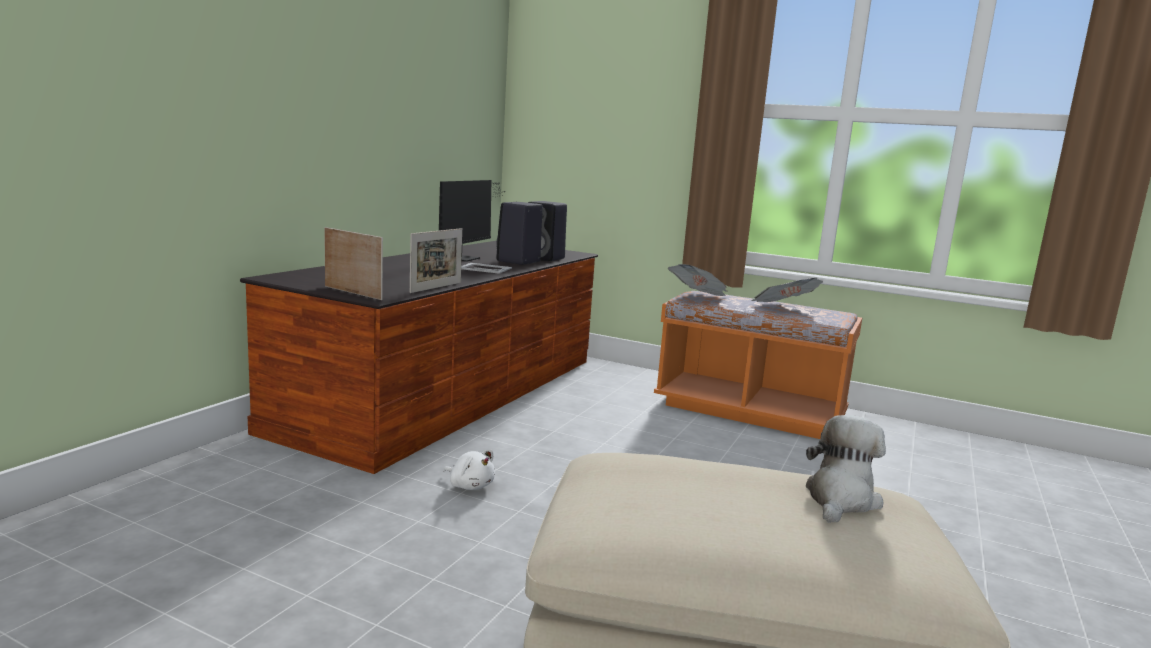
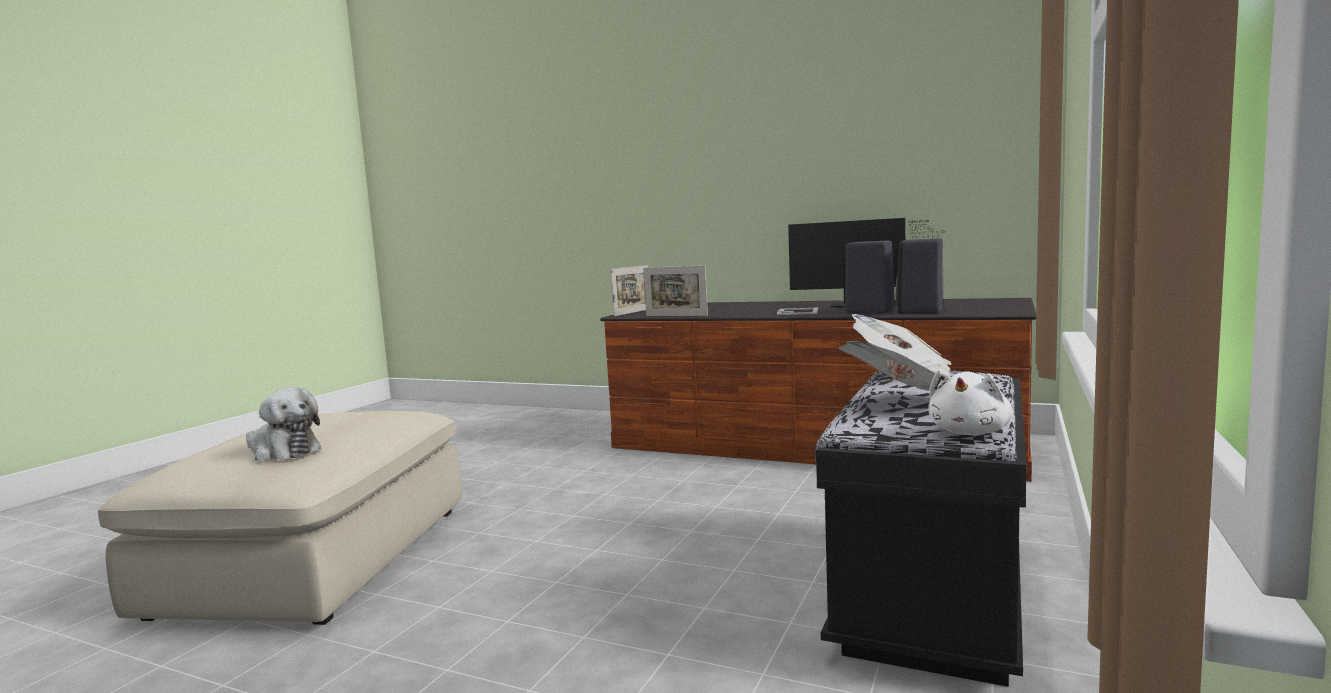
camera: 90 degrees right, 5 degrees down
white plush toy [443,449,495,490] -> white plush toy moved to [928,369,1013,435]
orange bench [654,291,862,439] -> black bench [815,371,1026,687]

